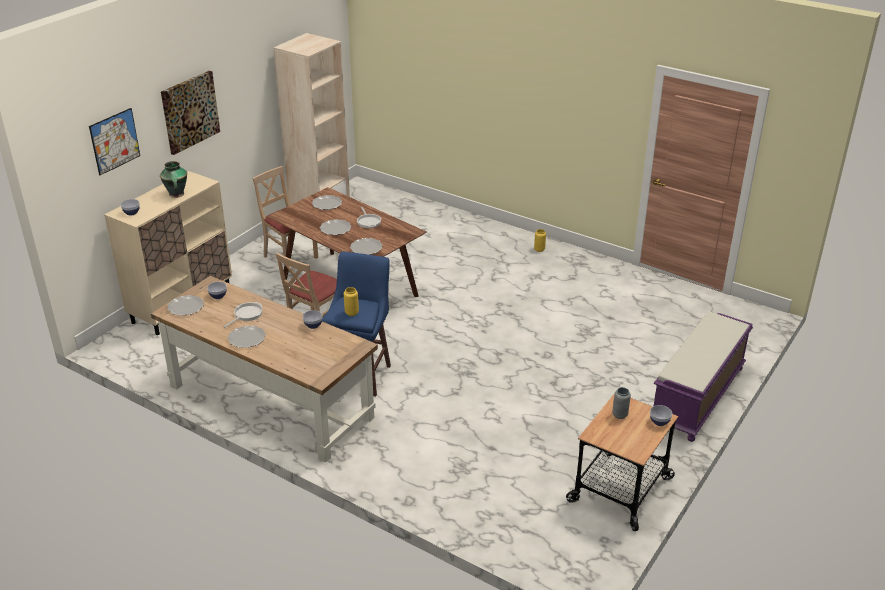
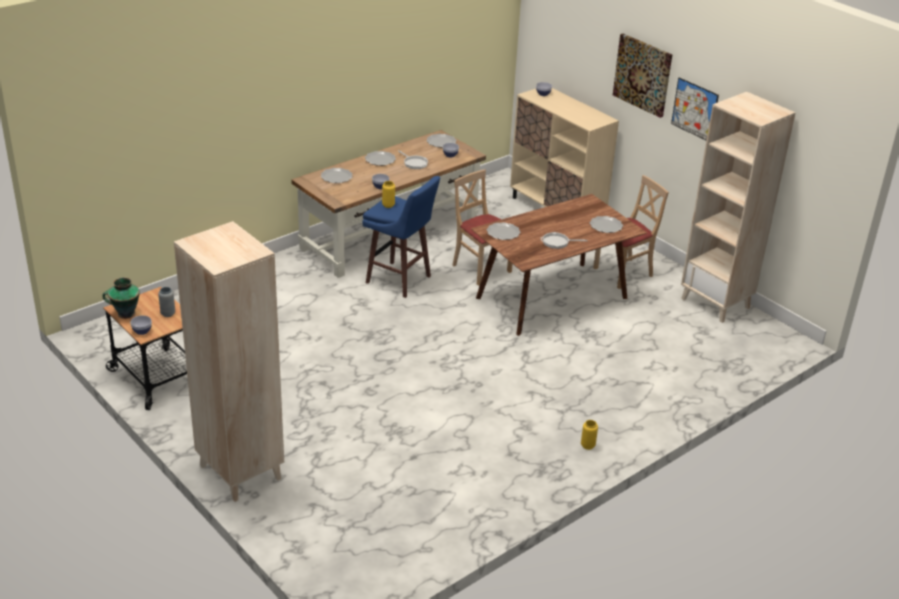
camera: 105 degrees right, 0 degrees up
picture [89,108,140,175] -> picture moved to [671,78,719,140]
vase [160,161,187,198] -> vase moved to [102,277,140,319]
plate [319,219,352,235] -> plate moved to [321,168,352,183]
purple bench [654,311,753,442] -> beige bookcase [174,221,284,502]

